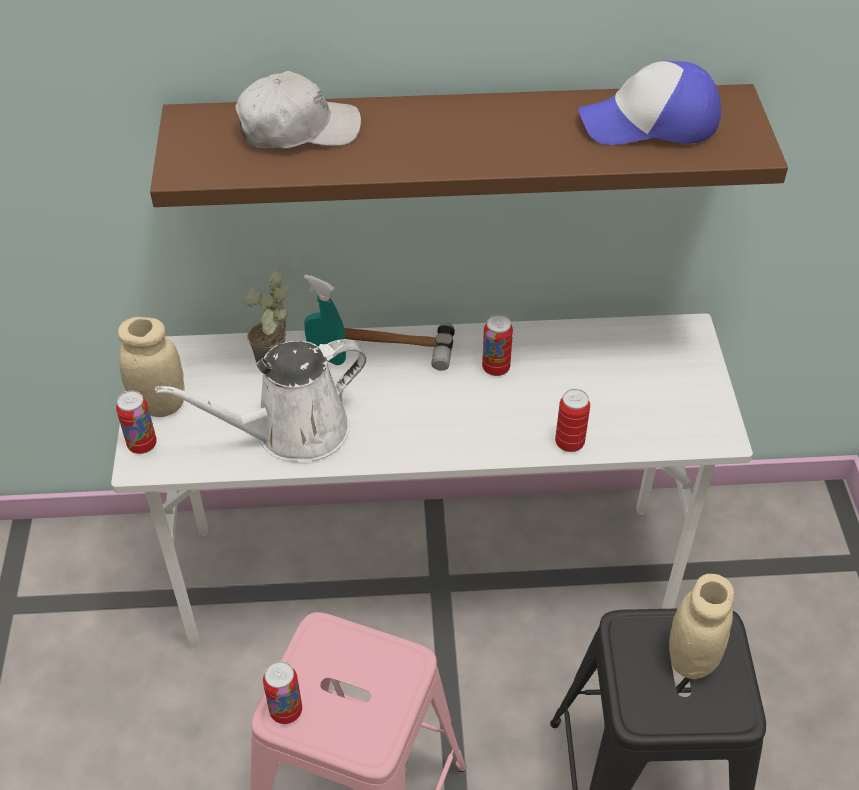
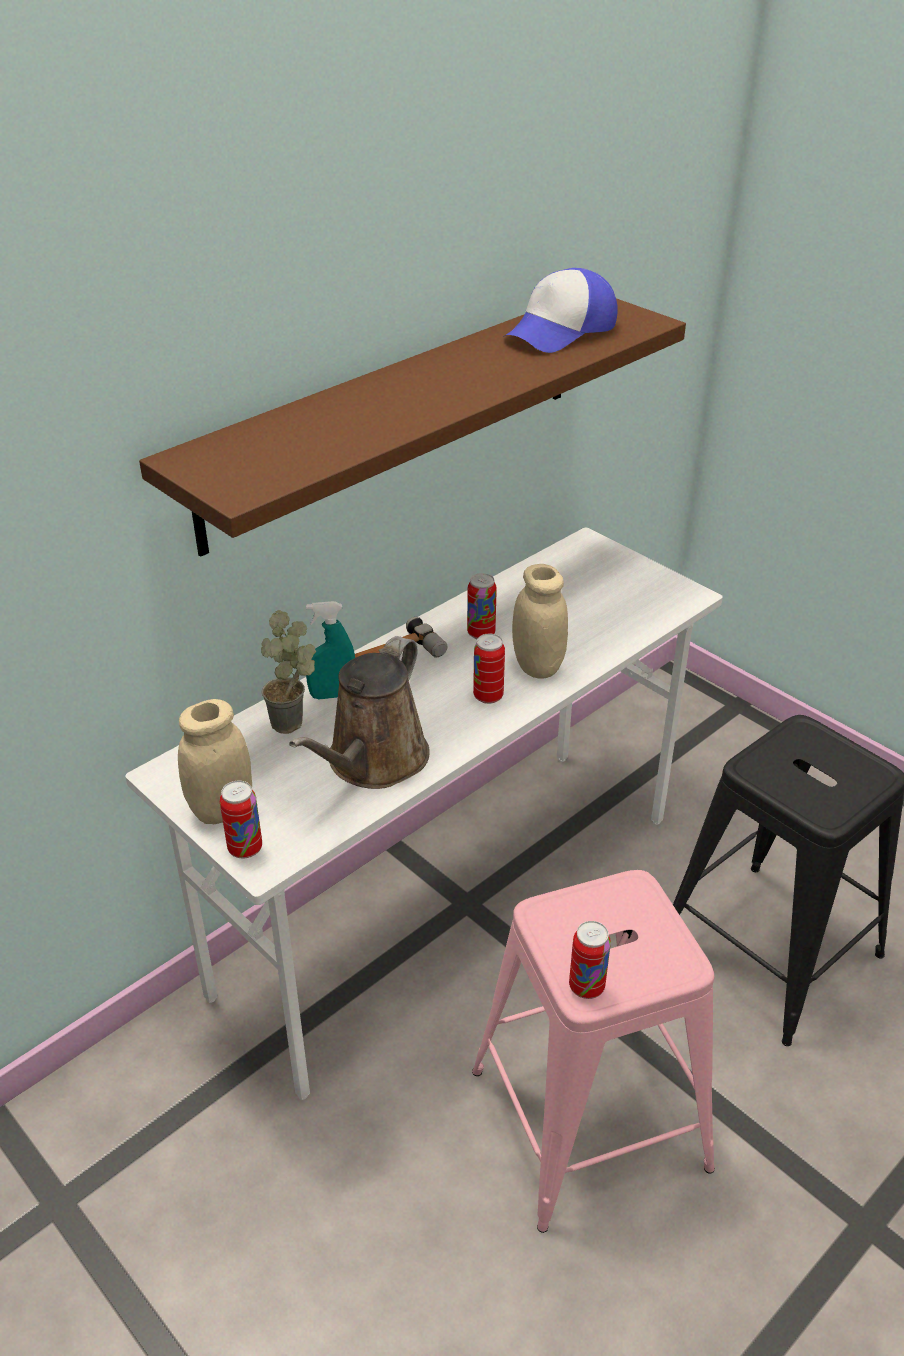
camera: 40 degrees left, 10 degrees down
white watering can [155,339,366,461] -> brown watering can [289,636,430,789]
white cap [235,71,361,149] -> none
can [555,389,590,452] -> can moved to [473,634,505,704]
beige jar [669,574,734,679] -> beige jar moved to [512,564,568,678]

